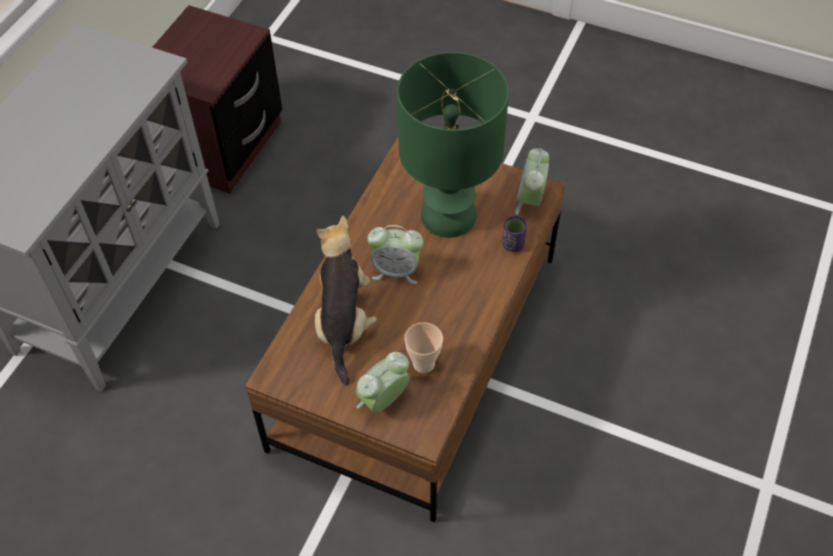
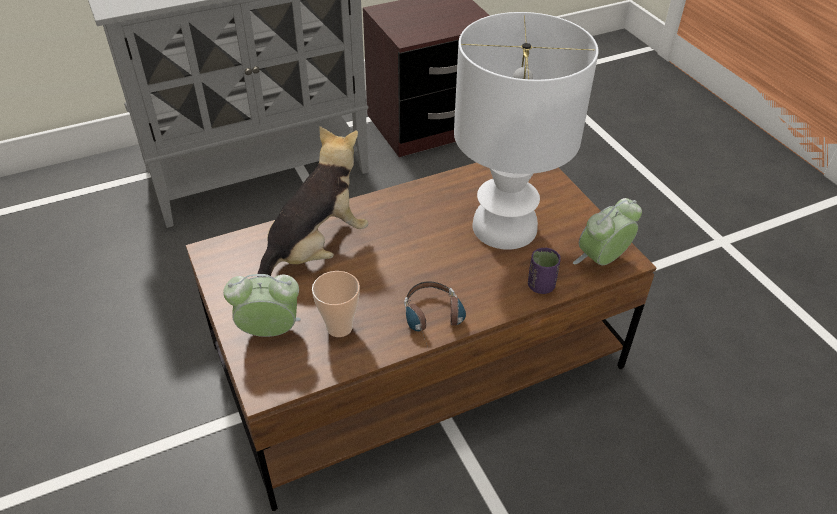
camera: 40 degrees right, 10 degrees down
alarm clock [367,225,423,284] -> none
green table lamp [397,52,509,238] -> white table lamp [454,12,599,250]
none -> headphones [404,281,466,347]

